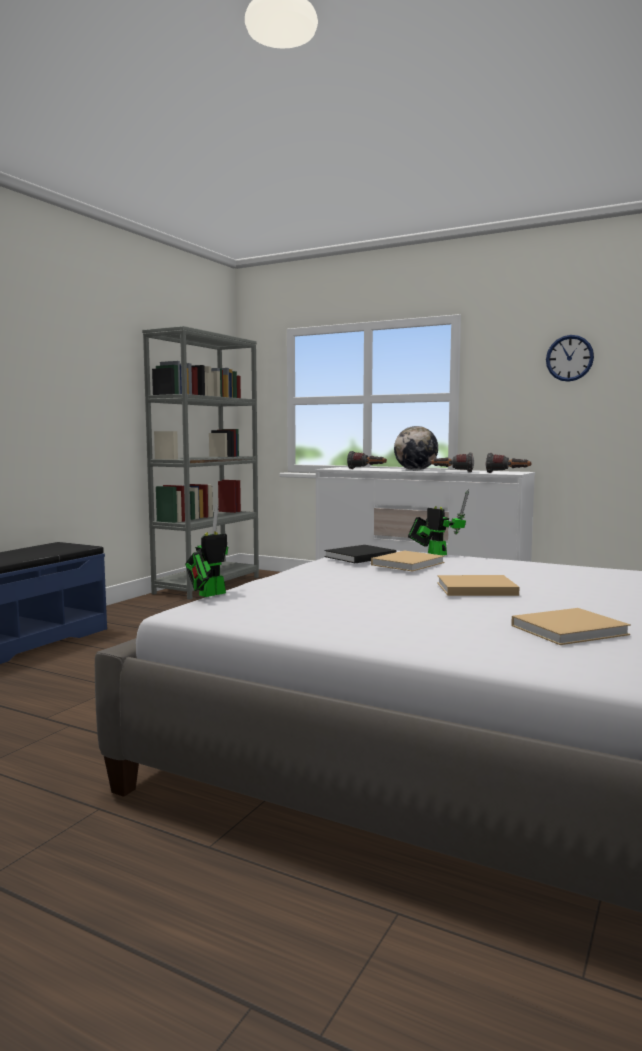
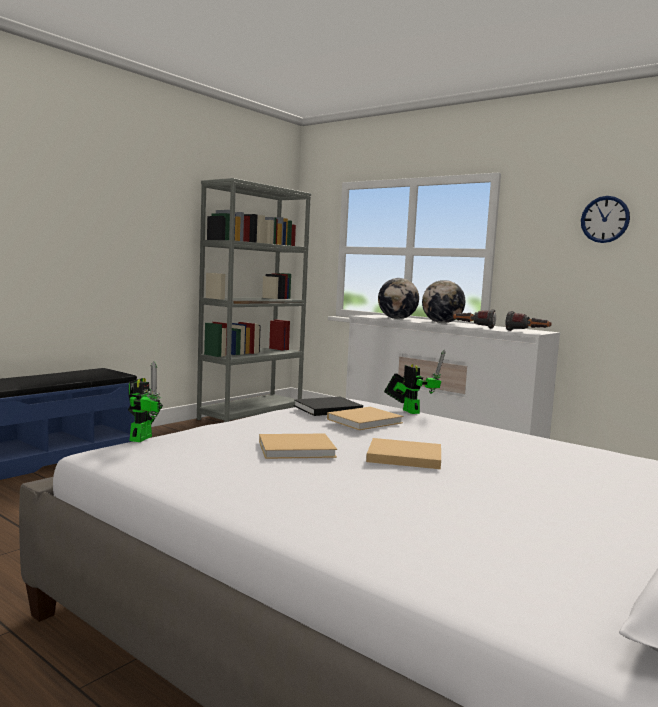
camera: 10 degrees right, 0 degrees up
toy robot [185,504,228,597] -> toy robot turned 135 degrees clockwise [128,362,163,442]
flashlight [347,451,387,469] -> globe [378,278,419,319]
beige book [511,608,631,645] -> beige book moved to [259,434,337,459]

